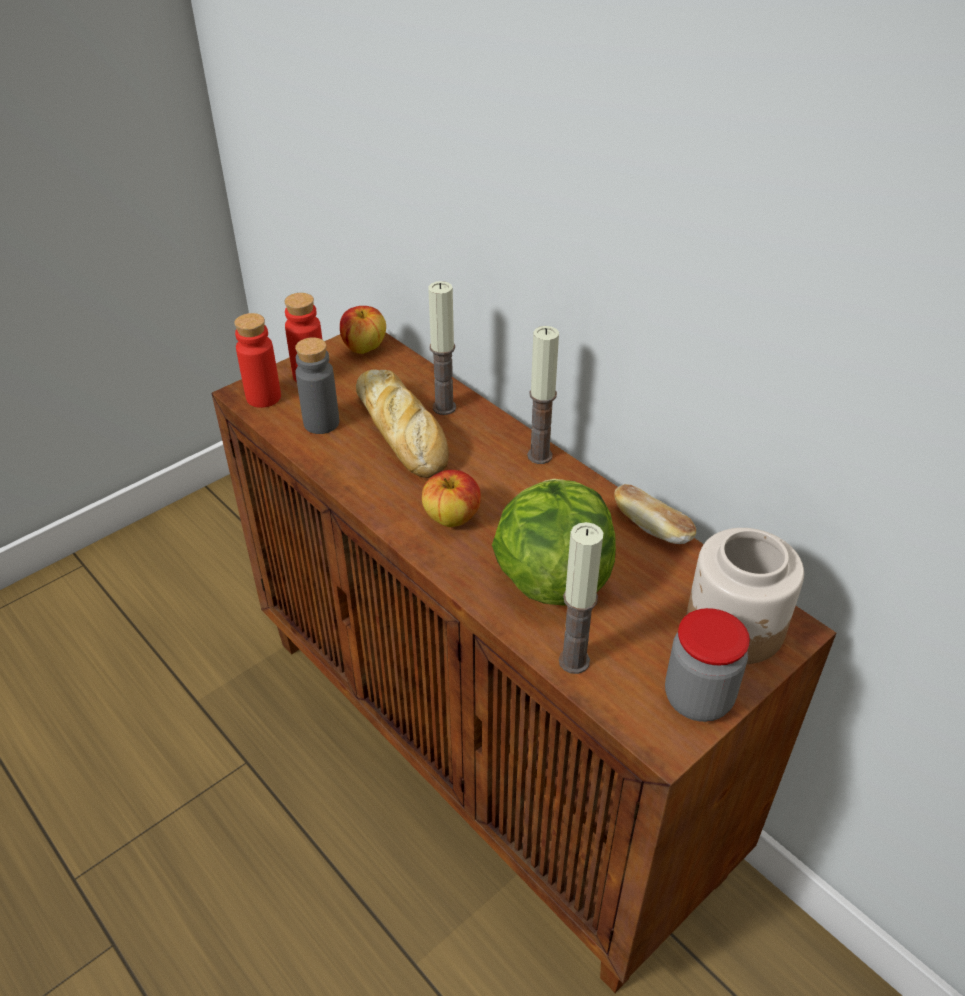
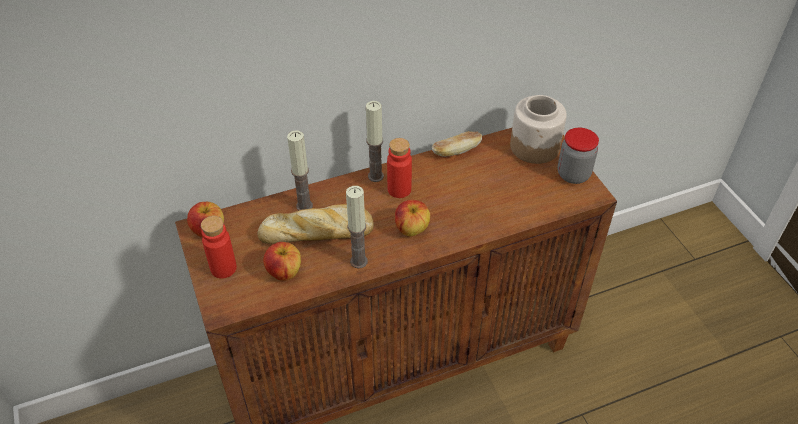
camera: 70 degrees left, 5 degrees up
red bottle [234,313,281,408] -> red bottle moved to [387,138,412,198]
grey bottle [295,338,339,434] -> apple [263,242,301,281]
lettuce [492,479,616,606] -> none
candle [559,522,603,674] -> candle moved to [346,186,368,269]

